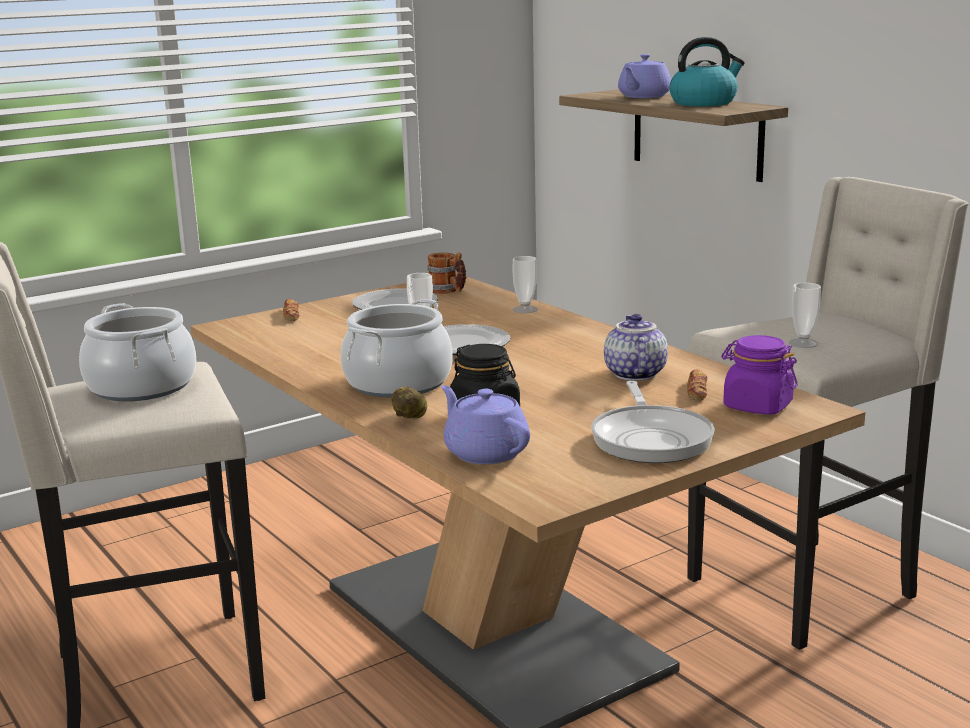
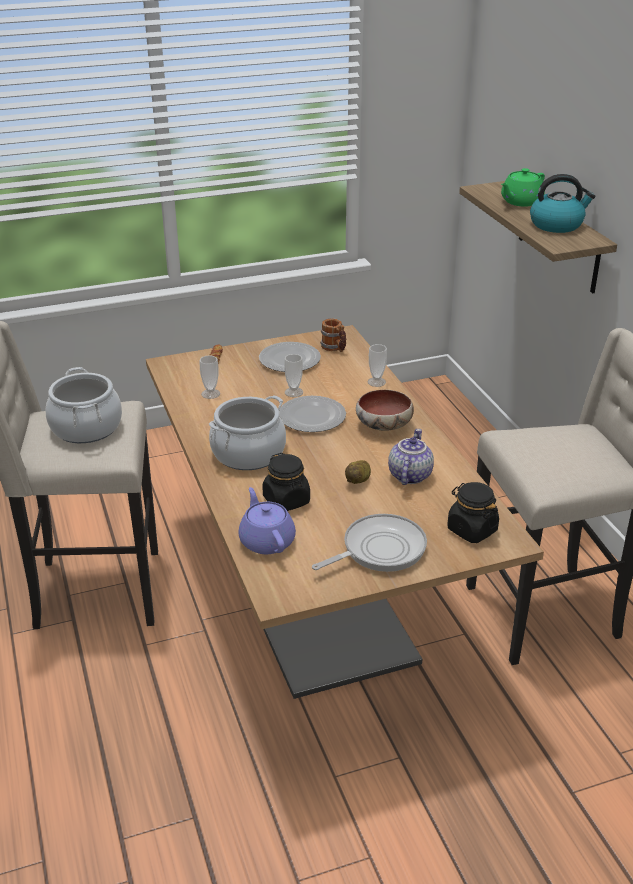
camera: 15 degrees right, 15 degrees up
potato [391,387,427,418] -> potato moved to [345,460,371,484]
frying pan [591,381,715,463] -> frying pan turned 135 degrees counterclockwise [312,514,427,572]
purple teapot [618,54,671,98] -> green teapot [501,168,545,207]
bread [687,369,707,401] -> none
purple jar [721,335,798,415] -> black jar [447,482,499,543]
cup [789,282,821,348] -> cup moved to [199,355,220,399]
none -> bowl [356,390,414,431]

